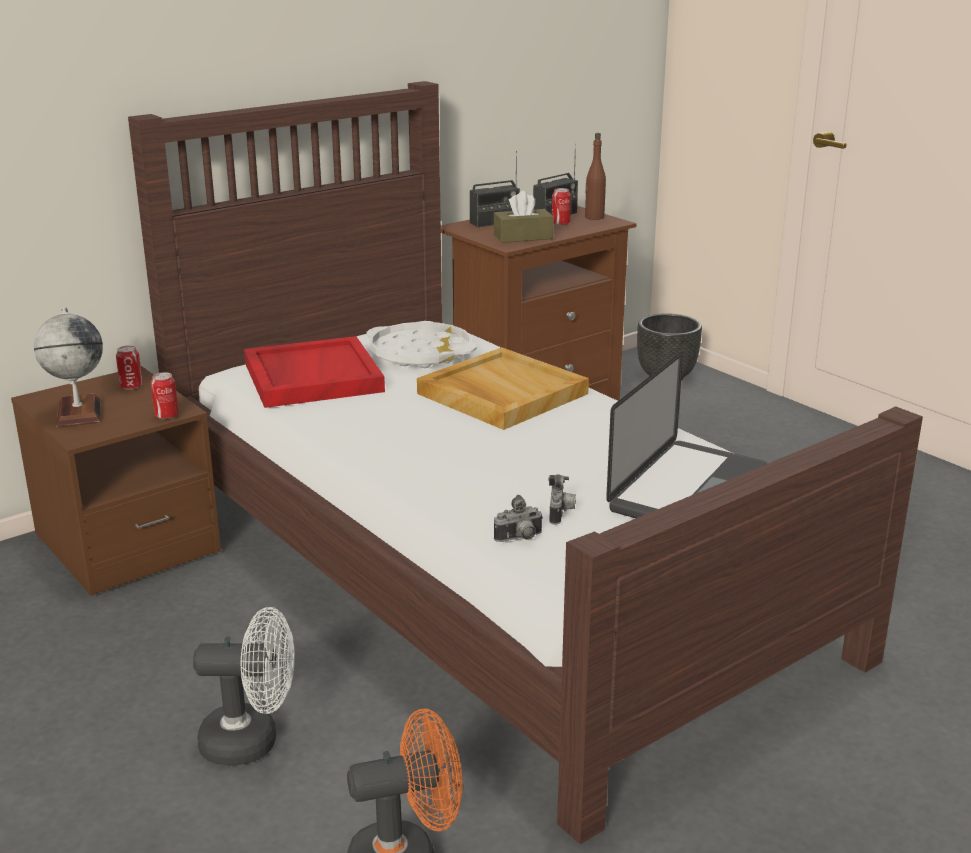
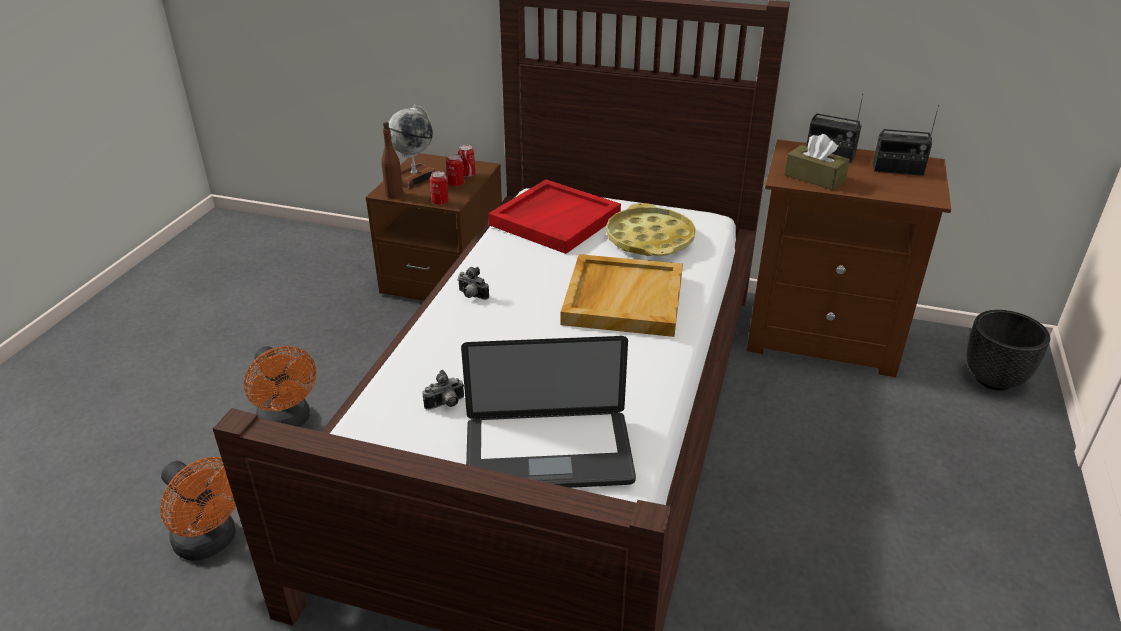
camera: 55 degrees right, 10 degrees up
white fan [193,607,295,766] -> orange fan [244,346,317,427]
white tray [366,322,477,368] -> yellow tray [606,203,696,256]
camera [494,495,543,542] -> camera moved to [457,267,489,300]
can [552,188,571,225] -> can moved to [446,154,464,187]
brown bottle [585,133,606,220] -> brown bottle moved to [381,122,403,198]

